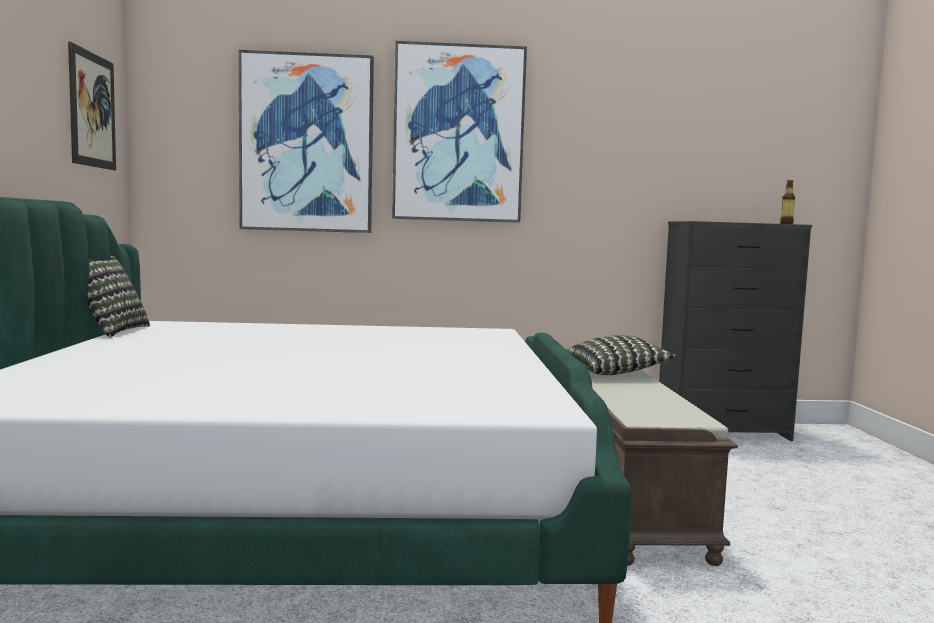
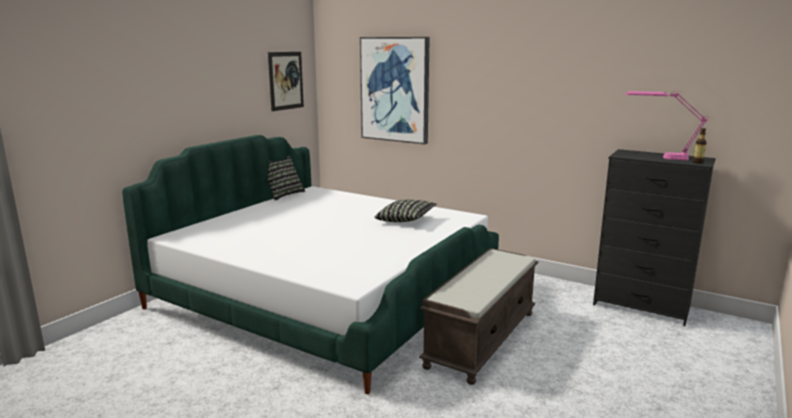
camera: 35 degrees right, 10 degrees up
picture [392,41,527,223] -> none
pillow [567,335,675,375] -> pillow moved to [375,200,437,222]
none -> pink table lamp [625,91,709,161]

